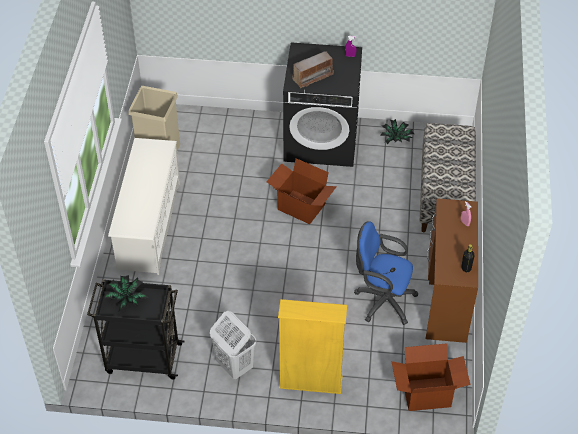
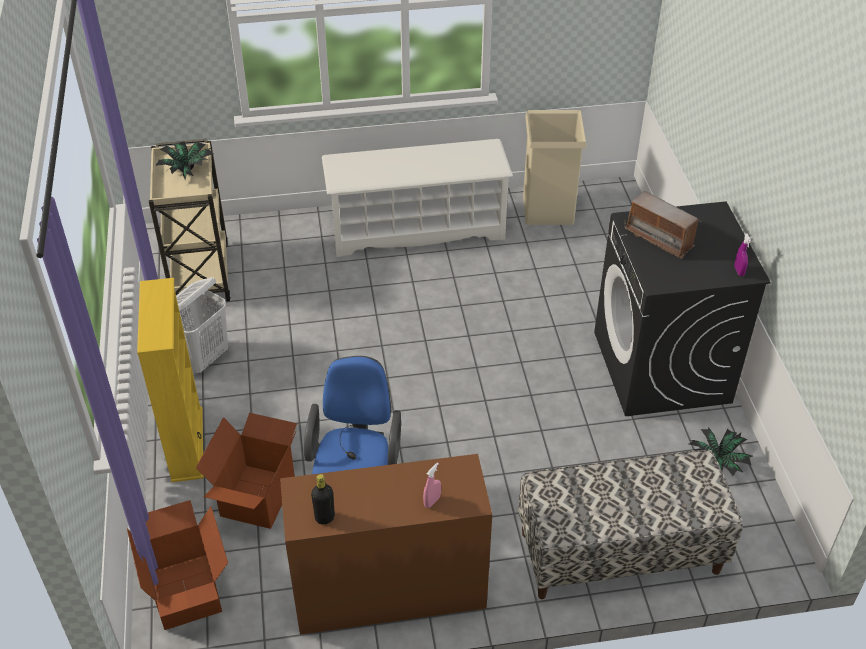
camera: 75 degrees right, 5 degrees down
black cart [87,279,185,379] -> beige cart [149,139,231,301]
cardboard box [267,158,337,224] -> cardboard box moved to [196,413,297,529]

